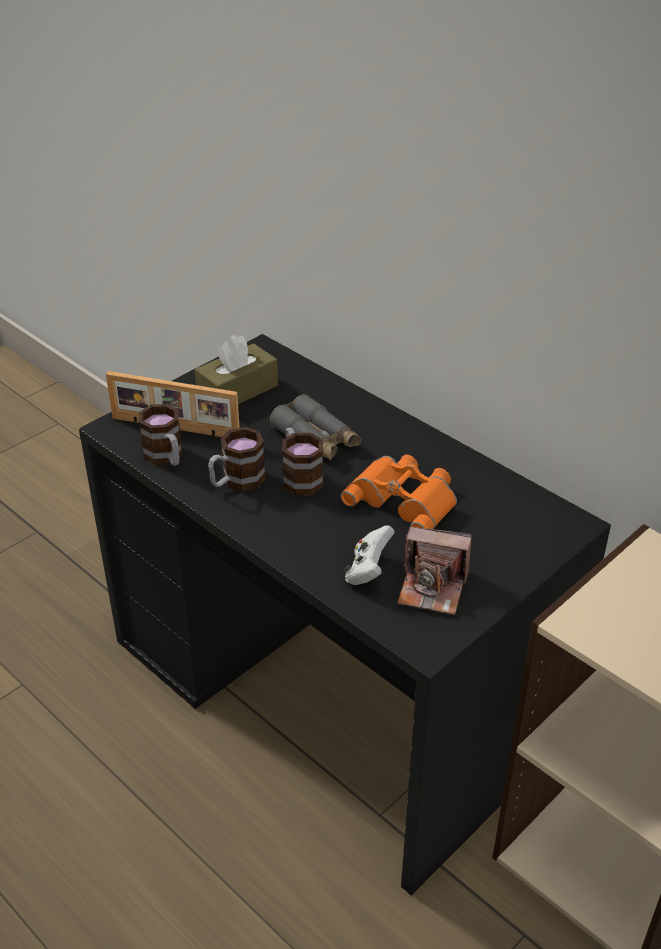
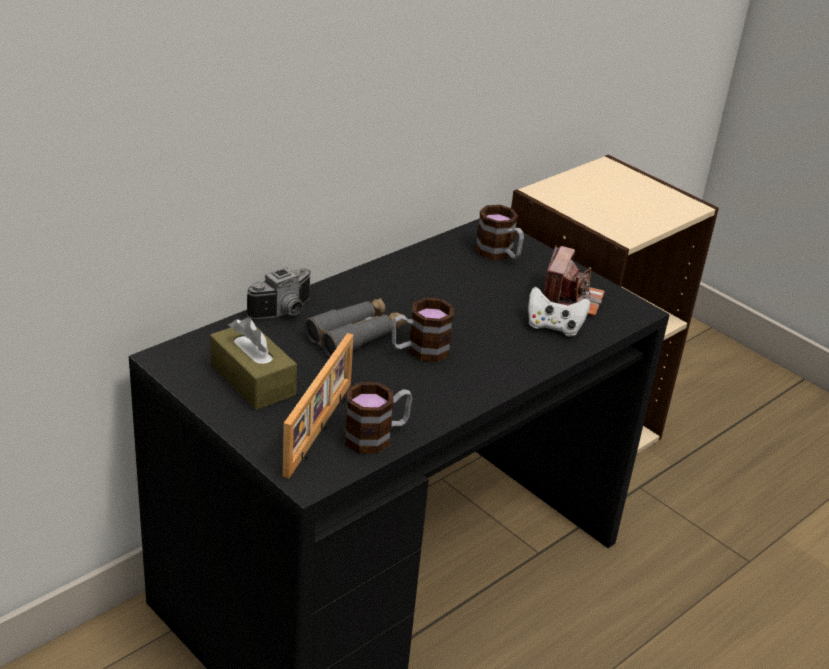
camera: 90 degrees left, 5 degrees down
mug [208,427,266,491] -> mug moved to [475,205,524,260]
orange binoculars [340,455,457,529] -> none
none -> camera [247,267,311,319]

